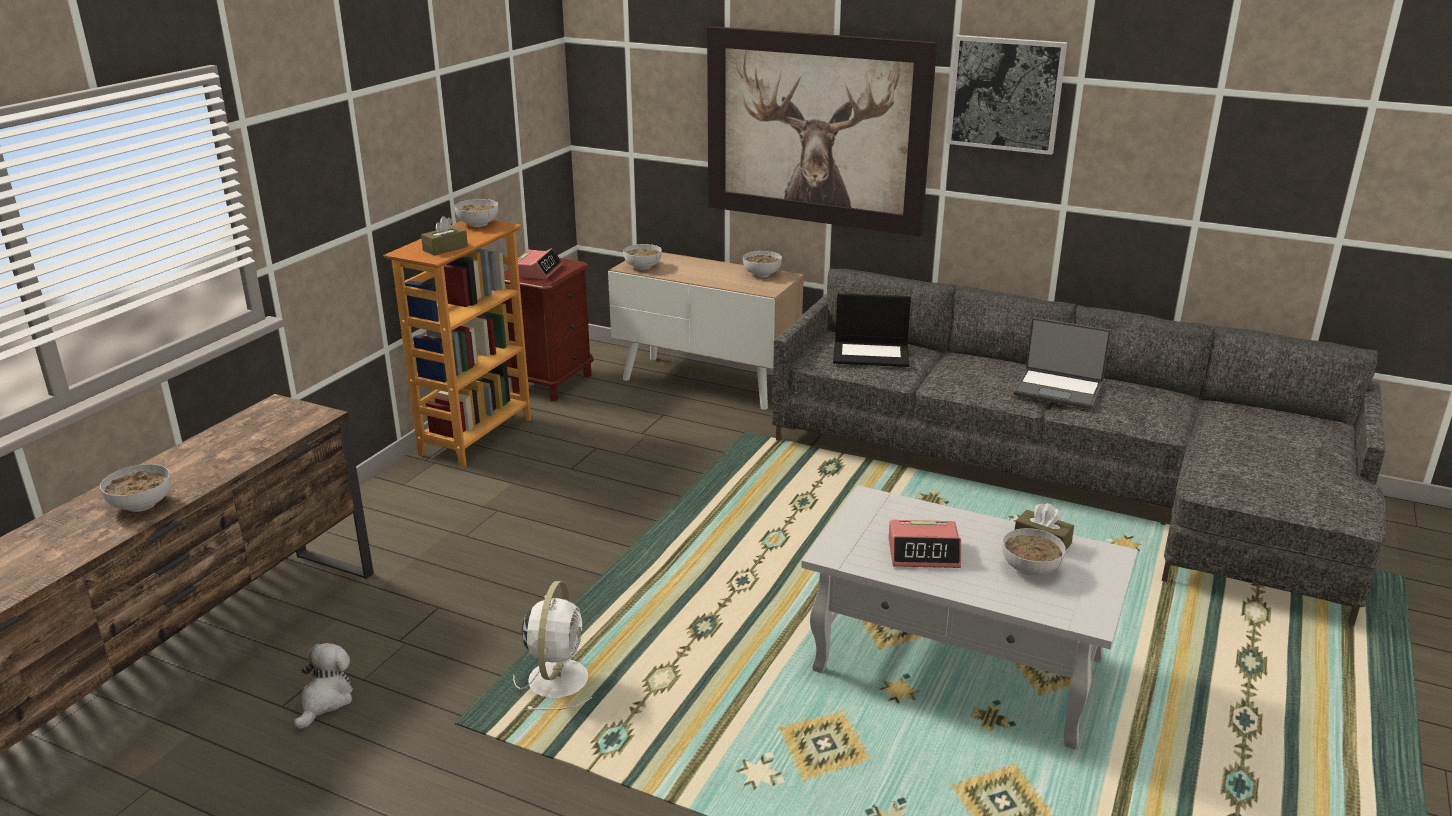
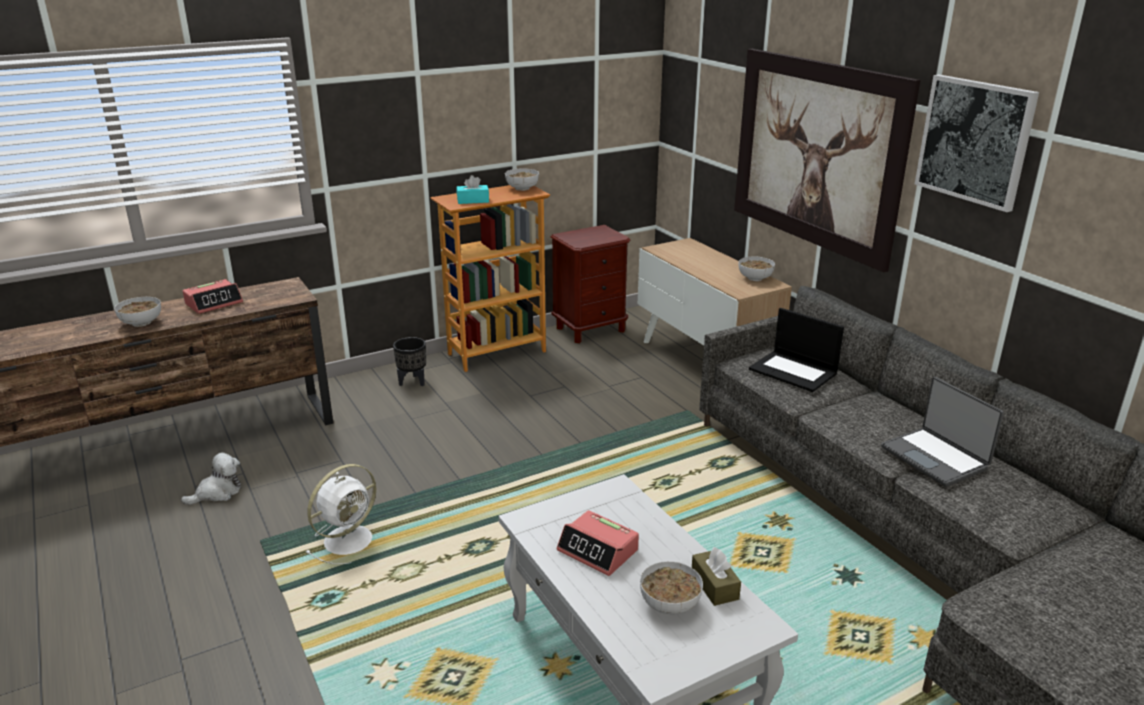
camera: 35 degrees right, 0 degrees up
brown tissue box [421,216,468,256] -> turquoise tissue box [457,175,489,204]
alarm clock [518,248,563,279] -> alarm clock moved to [183,279,243,314]
bowl [623,244,662,270] -> none
none -> black planter [393,337,426,386]

